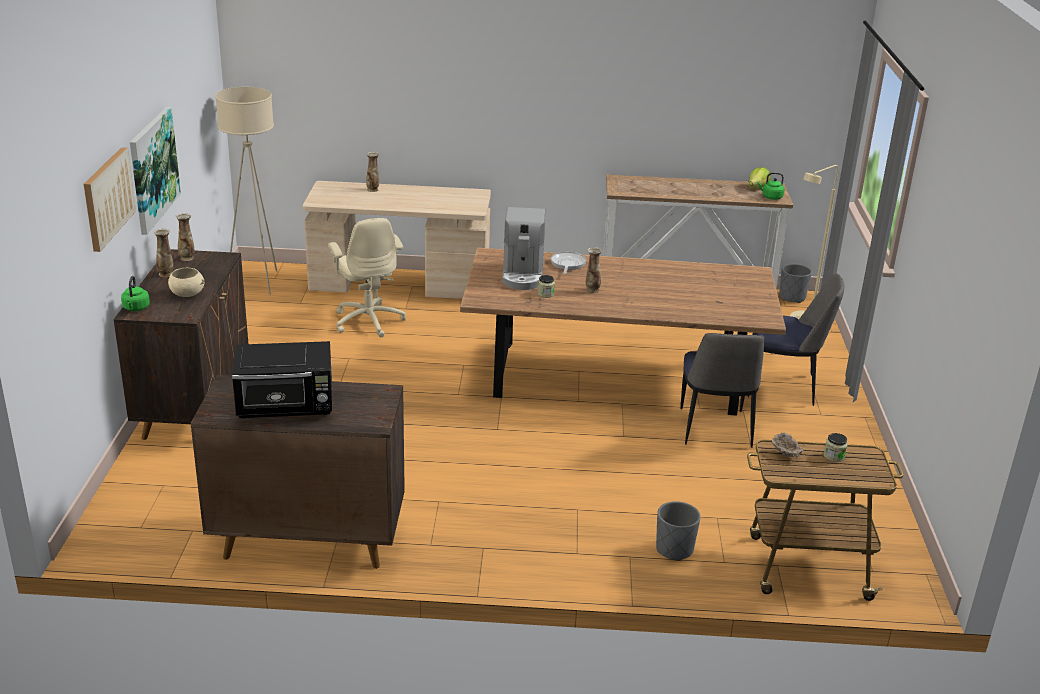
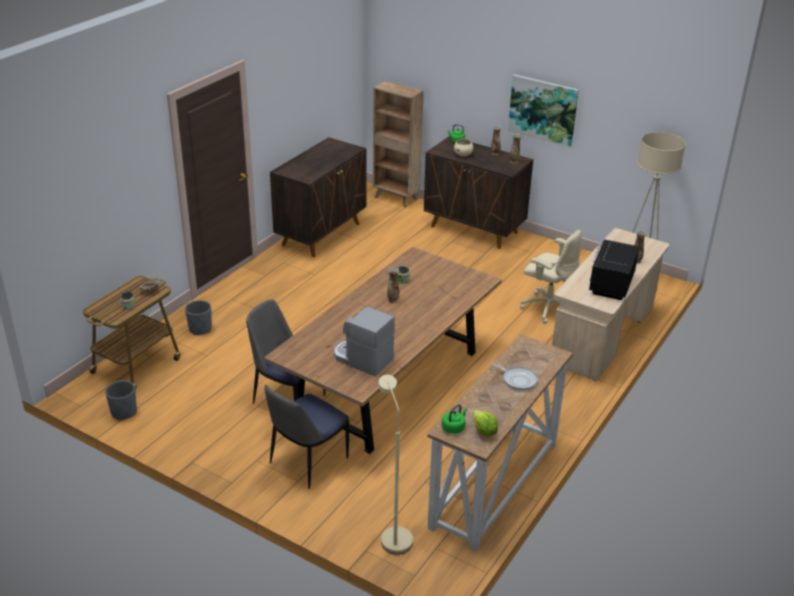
camera: 120 degrees right, 5 degrees up
picture [84,147,136,252] -> none
black microwave [232,341,332,419] -> black microwave moved to [589,239,640,300]
beige office chair [328,218,406,337] -> beige office chair turned 150 degrees counterclockwise [520,230,582,324]
coffee machine [502,207,546,290] -> coffee machine moved to [334,307,395,376]
frying pan [551,252,586,274] -> frying pan moved to [490,362,538,391]
grey planter [779,264,812,303] -> grey planter moved to [105,380,137,421]
none -> brown bookcase [373,81,424,207]

